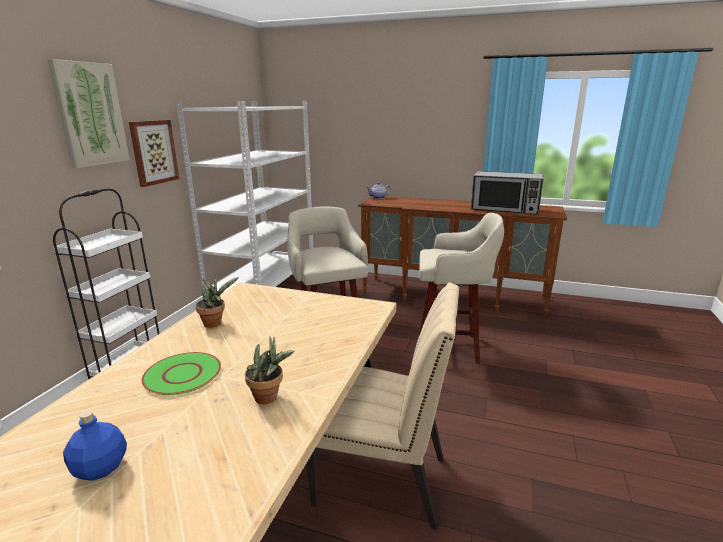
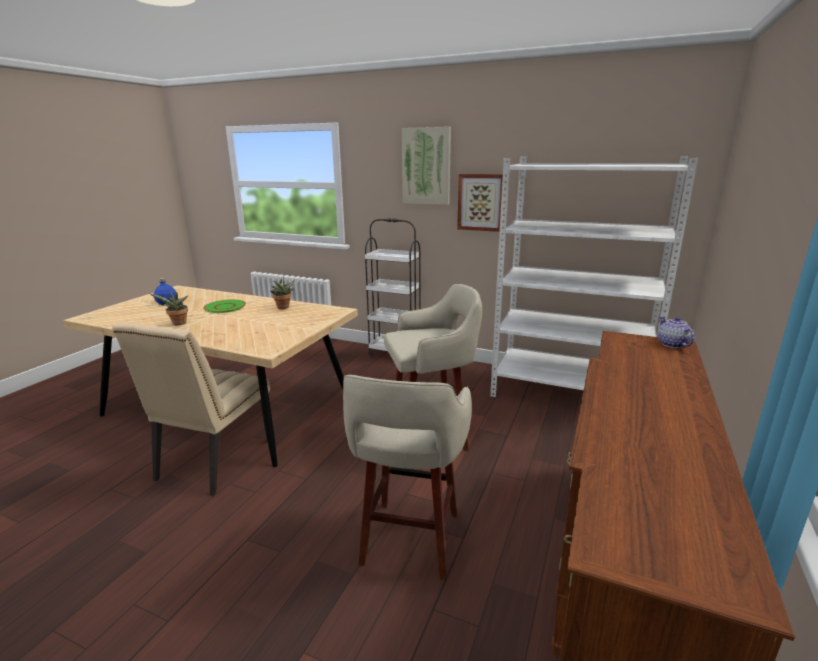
camera: 95 degrees right, 0 degrees up
microwave [471,171,544,215] -> none

